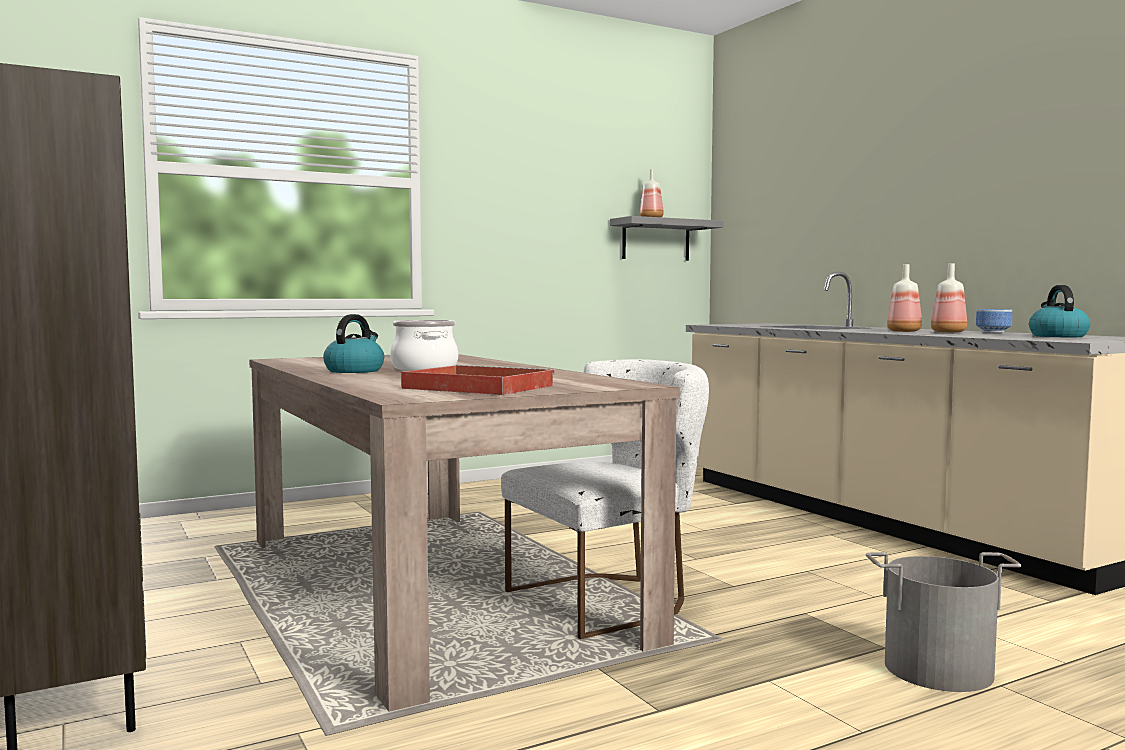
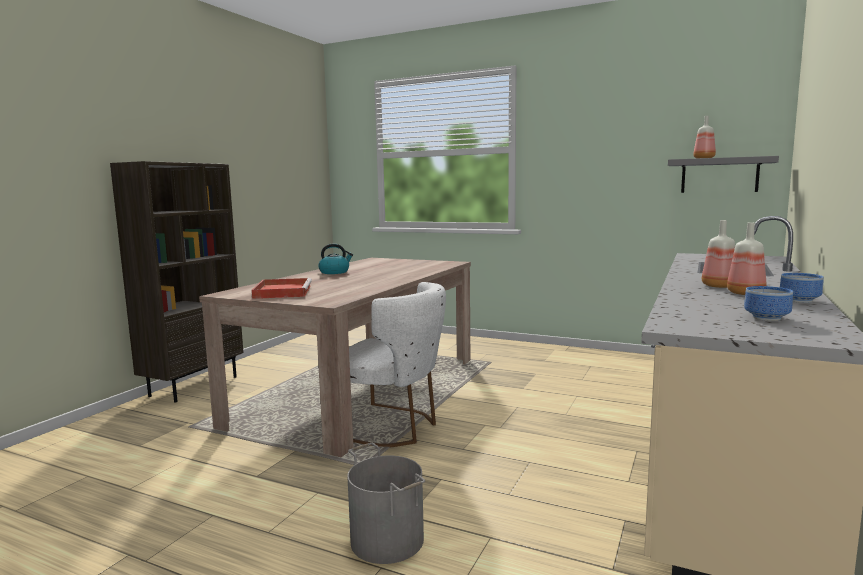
camera: 55 degrees right, 5 degrees up
cooking pot [390,320,458,371] -> none
kettle [1029,285,1090,337] -> bowl [744,286,793,321]

